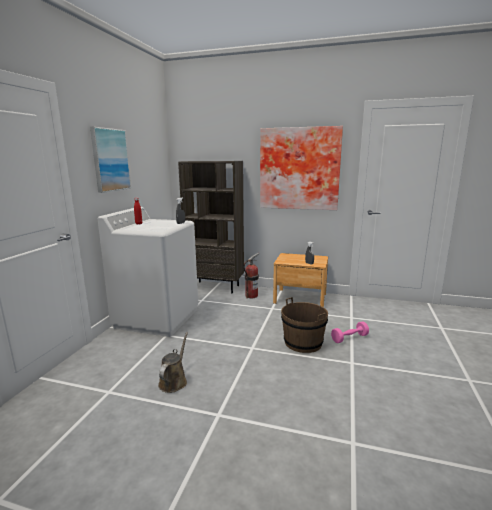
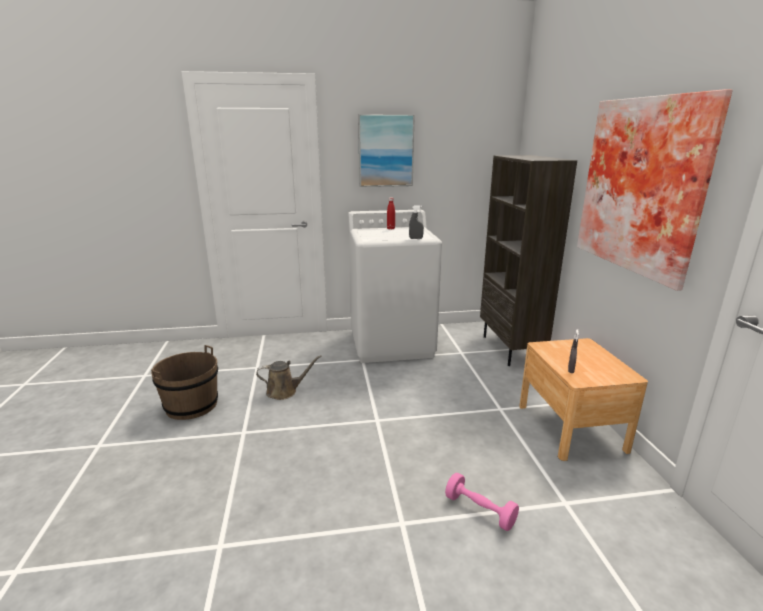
camera: 65 degrees right, 5 degrees up
fire extinguisher [243,253,260,298] -> none
brown bucket [281,297,328,353] -> brown bucket moved to [151,345,218,420]

